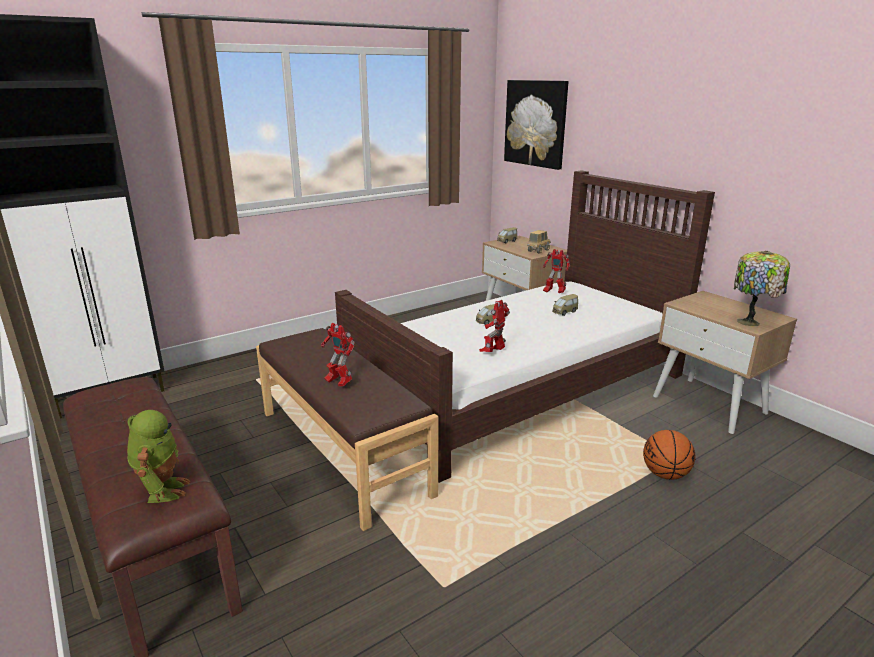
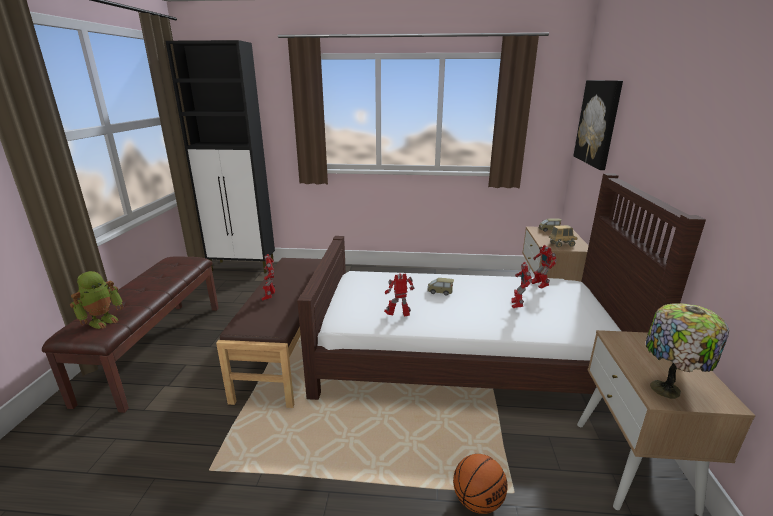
camera: 40 degrees right, 0 degrees up
toy car [552,294,578,316] -> toy robot [511,262,532,308]

